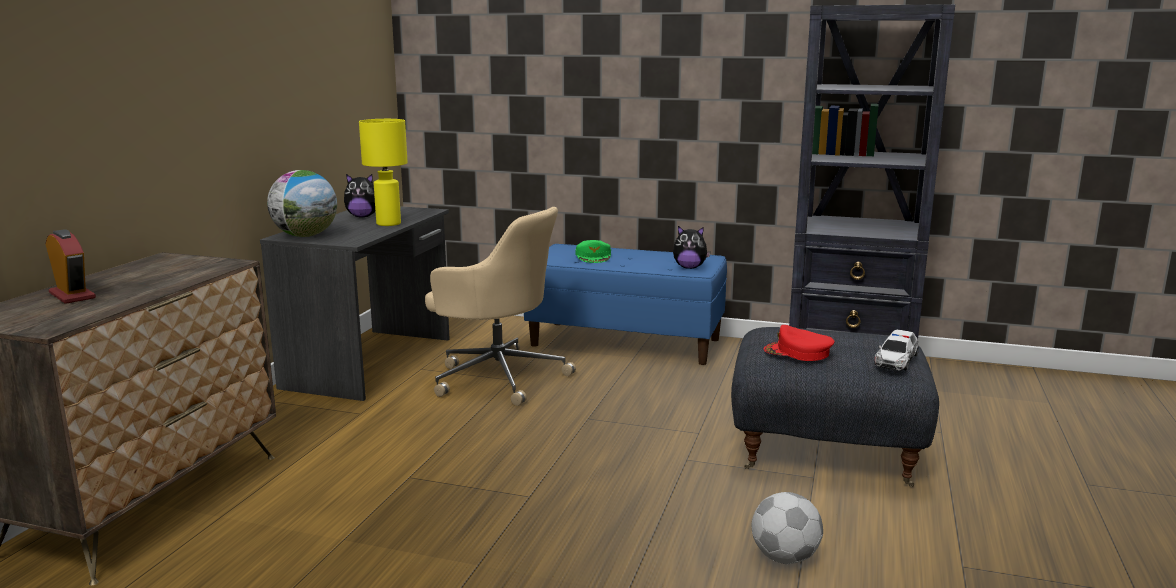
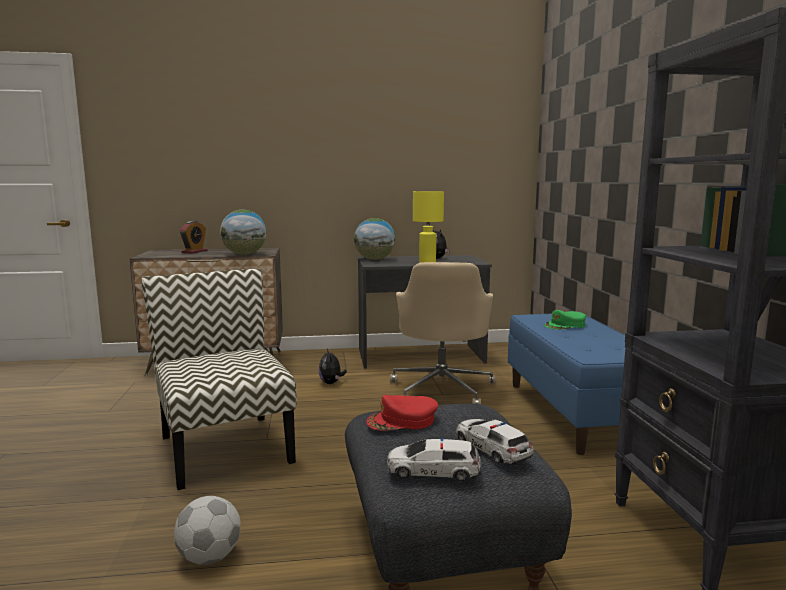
camera: 65 degrees right, 5 degrees down
plush toy [673,226,710,269] -> plush toy moved to [319,349,347,384]
red cap [764,325,835,361] -> red cap turned 105 degrees counterclockwise [366,395,438,431]
none -> chair [142,269,297,490]
none -> globe [220,210,266,255]
none -> toy car [456,419,534,464]

